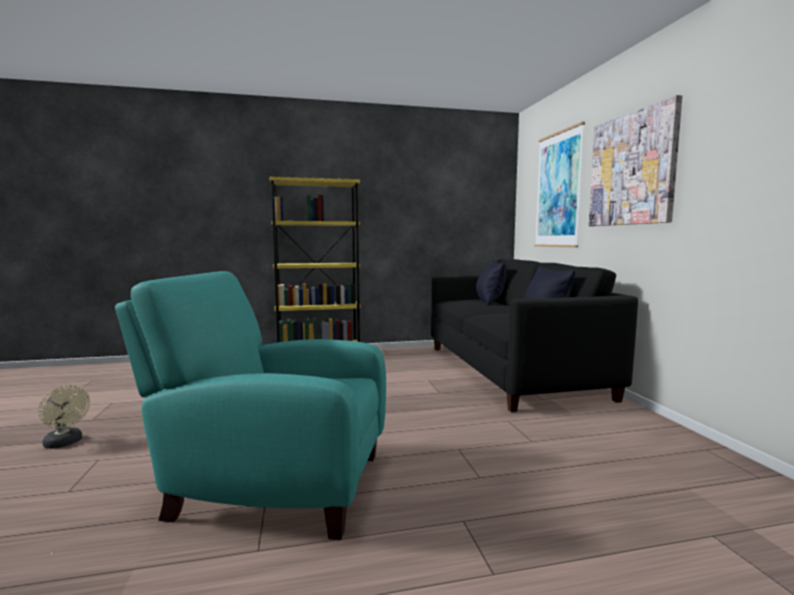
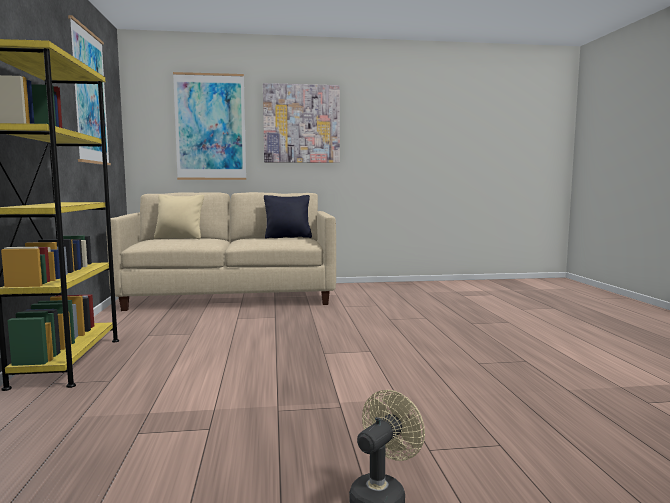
camera: 85 degrees left, 0 degrees up
turquoise armchair [115,271,386,540] -> none
black sofa [431,259,638,412] -> beige sofa [106,192,336,311]
black pillow [476,260,506,305] -> beige pillow [154,195,204,239]
none -> picture [68,15,111,165]

